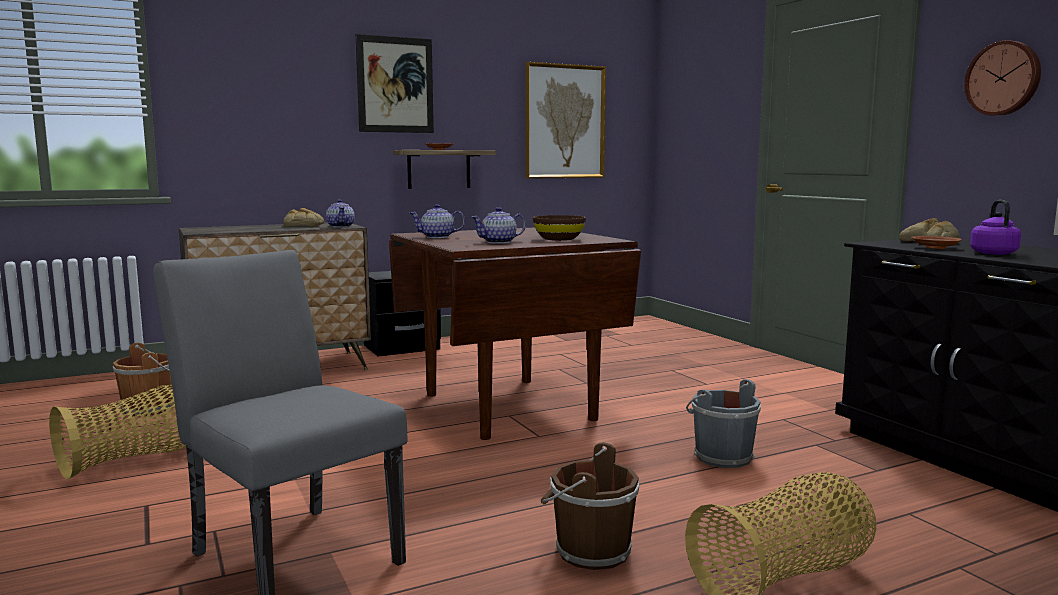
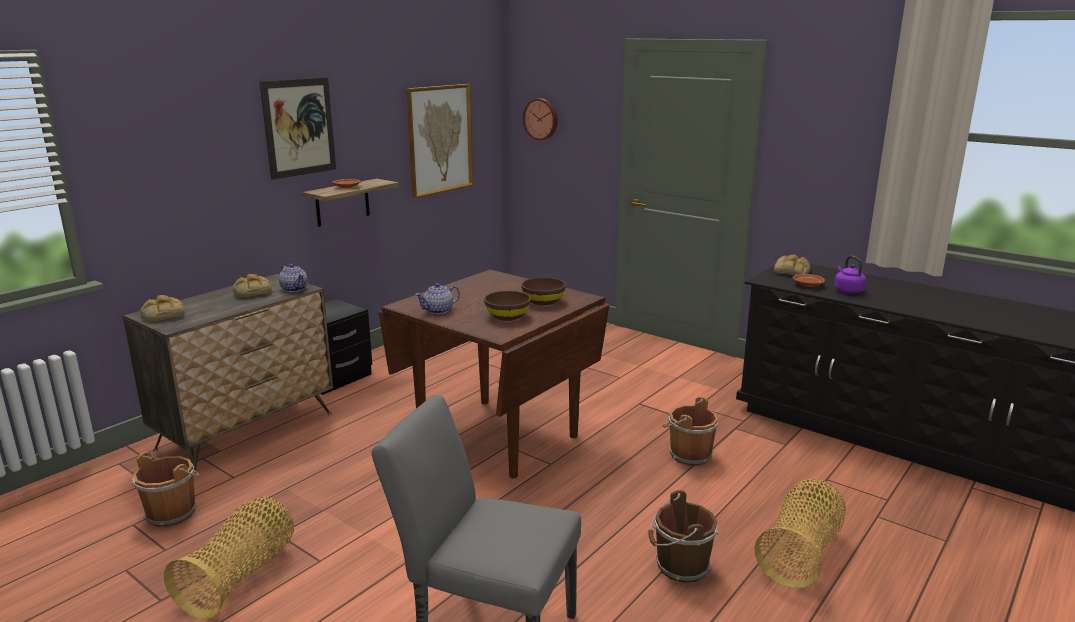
camera: 25 degrees left, 10 degrees up
teapot [471,207,526,244] -> brown bowl [484,291,531,321]
grey bucket [686,379,761,468] -> brown bucket [663,397,718,466]
wall clock [964,40,1041,116] -> wall clock moved to [523,98,557,140]
none -> bread [140,295,185,322]

